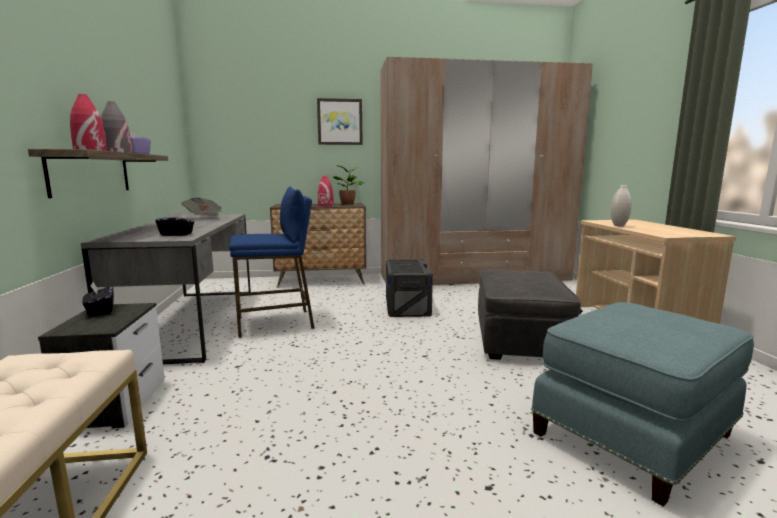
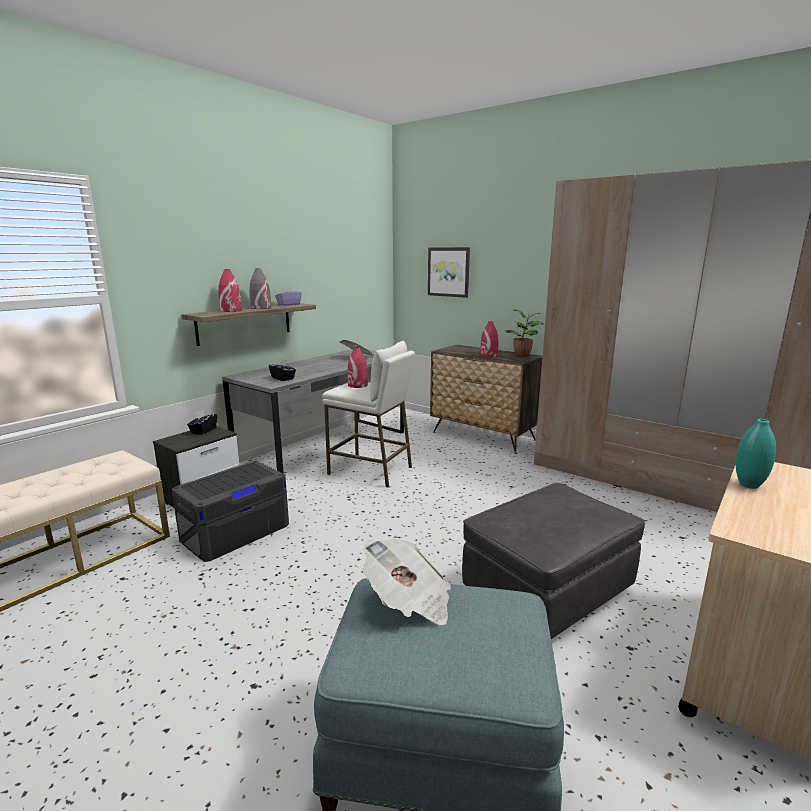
camera: 45 degrees right, 5 degrees up
blue stool [229,187,314,338] -> white stool [322,341,415,487]
picture [317,98,363,145] -> picture moved to [428,247,470,298]
grey storage box [386,259,433,317] -> grey storage box moved to [172,461,289,562]
white vase [611,185,632,227] -> turquoise vase [736,419,776,489]
none -> red vase [348,347,368,388]
none -> newspaper [362,539,451,625]

